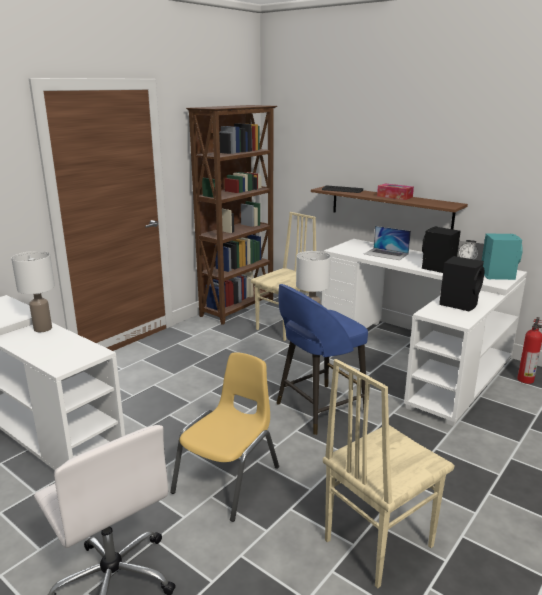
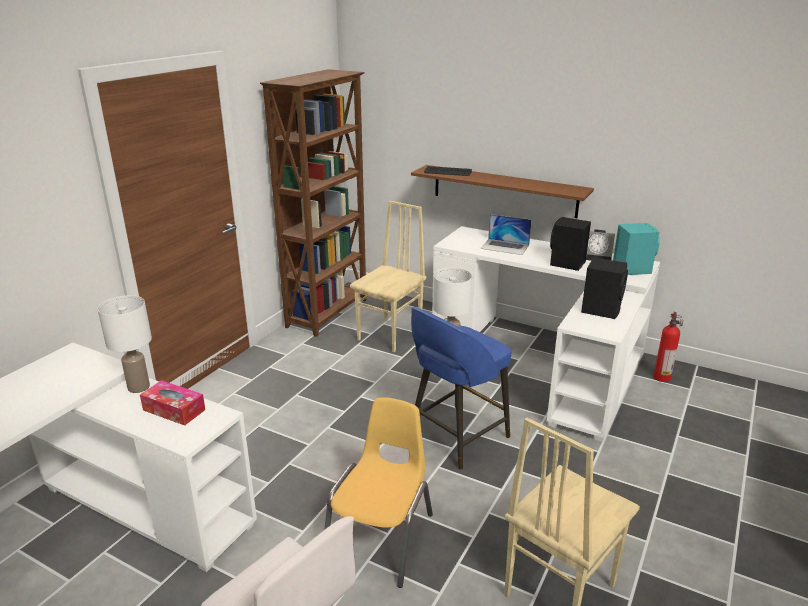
camera: 10 degrees left, 5 degrees up
tissue box [377,183,414,200] -> tissue box moved to [140,380,205,426]

